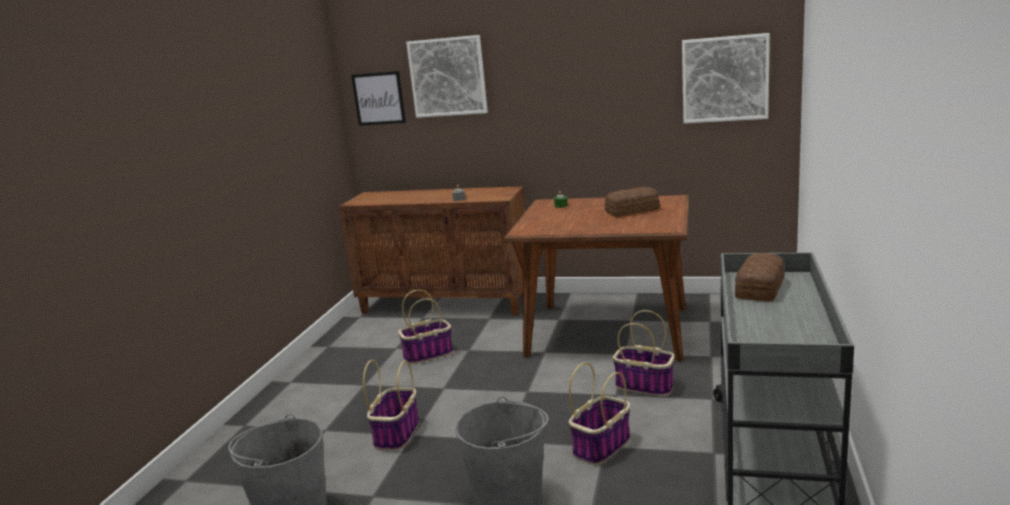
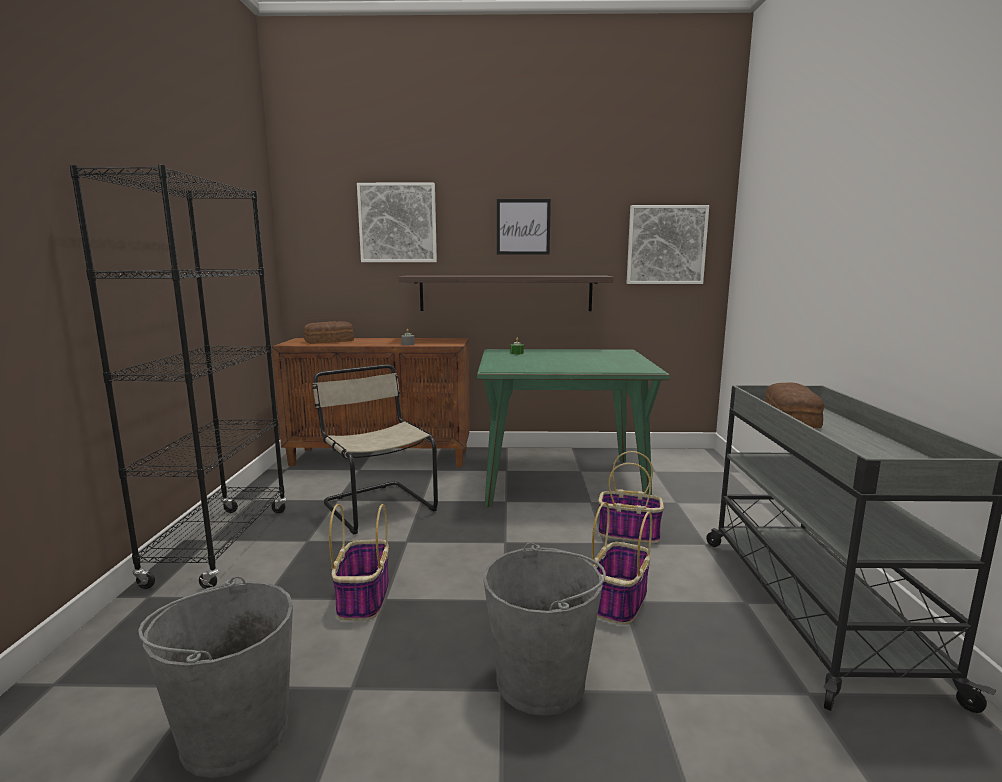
camera: 15 degrees left, 5 degrees down
picture [351,71,406,126] -> picture moved to [497,199,551,255]
basket [398,290,453,364] -> beige chair [312,364,438,534]
brown dining table [504,195,689,362] -> green dining table [477,349,670,507]
bread [605,187,660,217] -> bread moved to [304,321,354,344]
none -> black bookcase [69,165,287,589]
none -> shelf [398,275,613,311]

